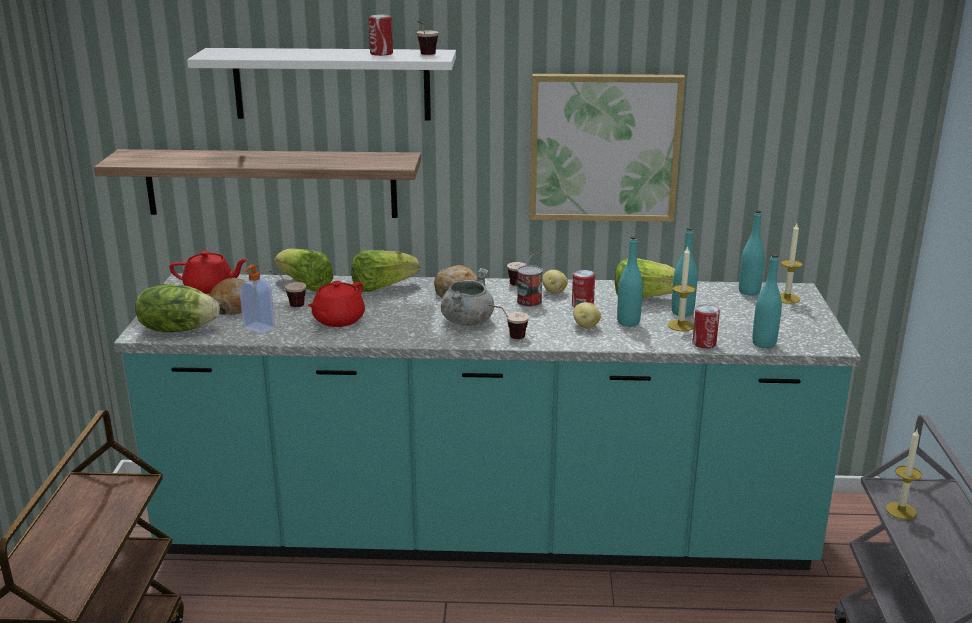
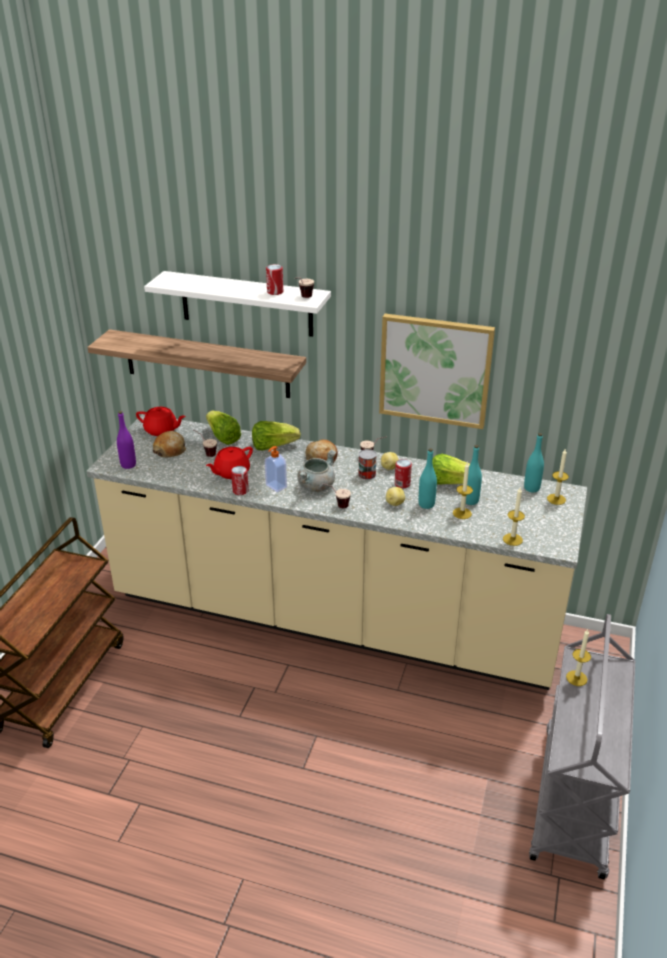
camera: 15 degrees right, 10 degrees up
turquoise counter [114,273,861,570] -> beige counter [86,414,587,690]
lettuce [135,283,220,332] -> purple bottle [117,411,136,469]
soap dispenser [239,264,275,334] -> soap dispenser moved to [265,446,287,492]
can [692,305,720,349] -> can moved to [231,466,249,495]
turquoise bottle [752,254,782,348] -> candle [503,488,525,546]

